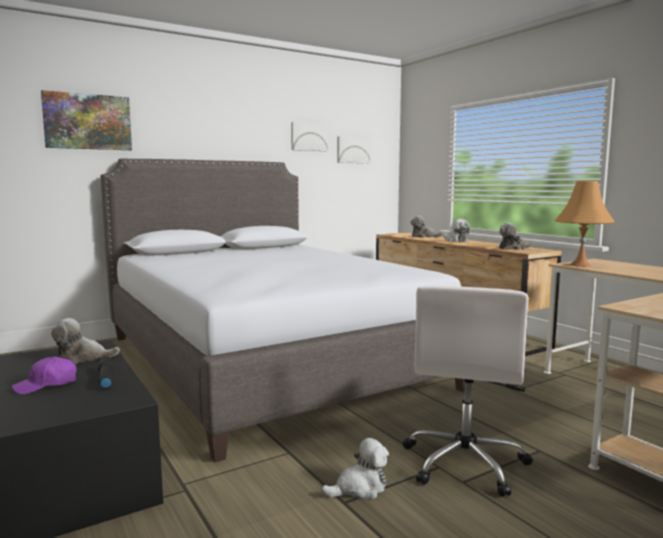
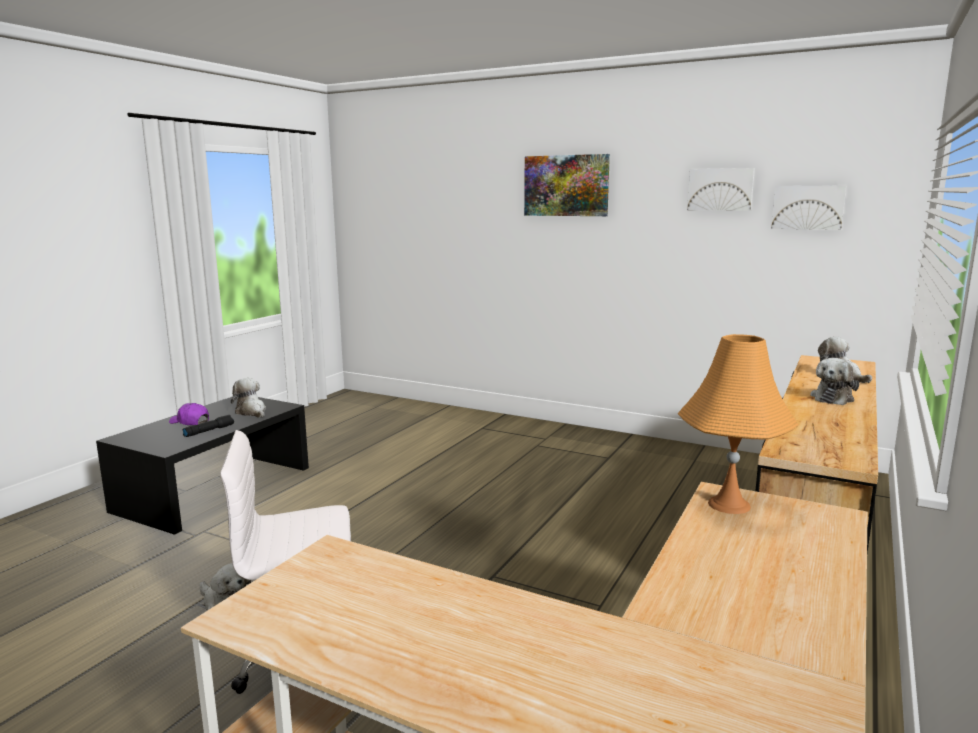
camera: 60 degrees right, 5 degrees up
picture [41,90,132,150] -> picture moved to [524,154,610,216]
grey bed [100,159,465,462] -> none
plush toy [499,223,532,250] -> none

